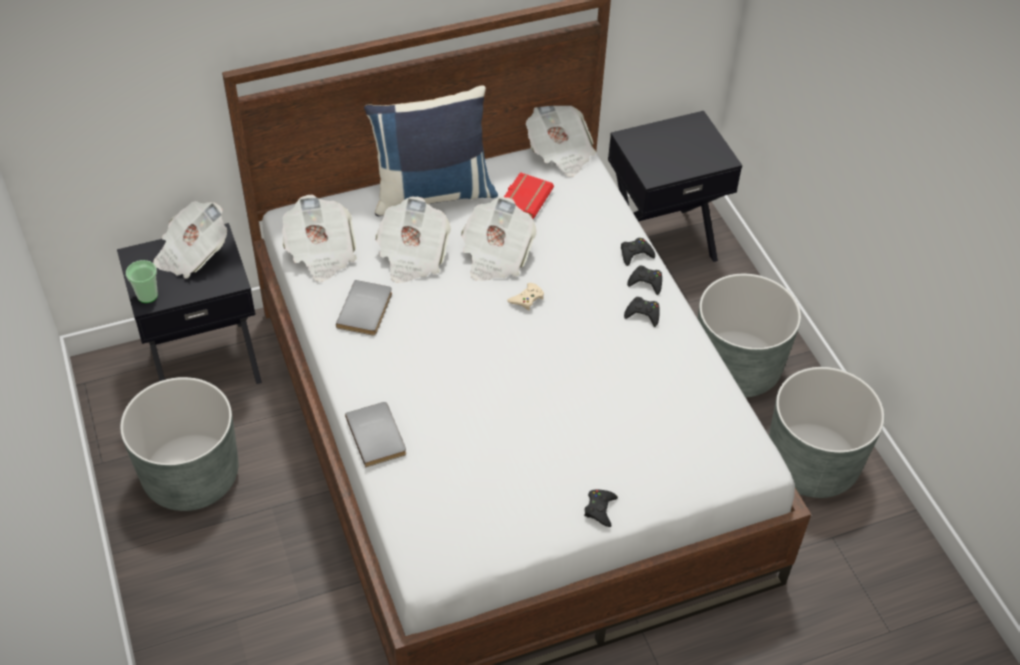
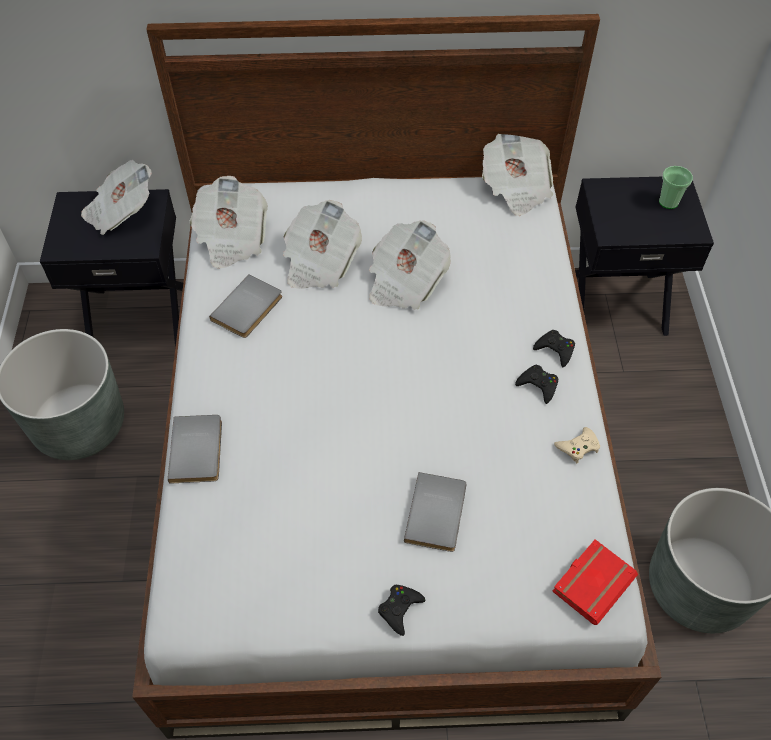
camera: 20 degrees right, 5 degrees up
cup [126,260,158,303] -> cup moved to [659,166,693,209]
blue pillow [364,85,498,216] -> none
red book [504,172,554,219] -> red book moved to [552,539,638,625]
beige game controller [507,283,544,310] -> beige game controller moved to [554,427,600,463]
black game controller [621,238,655,266] -> none
grey planter [697,274,801,398] -> none
none -> grey book [404,472,466,552]

